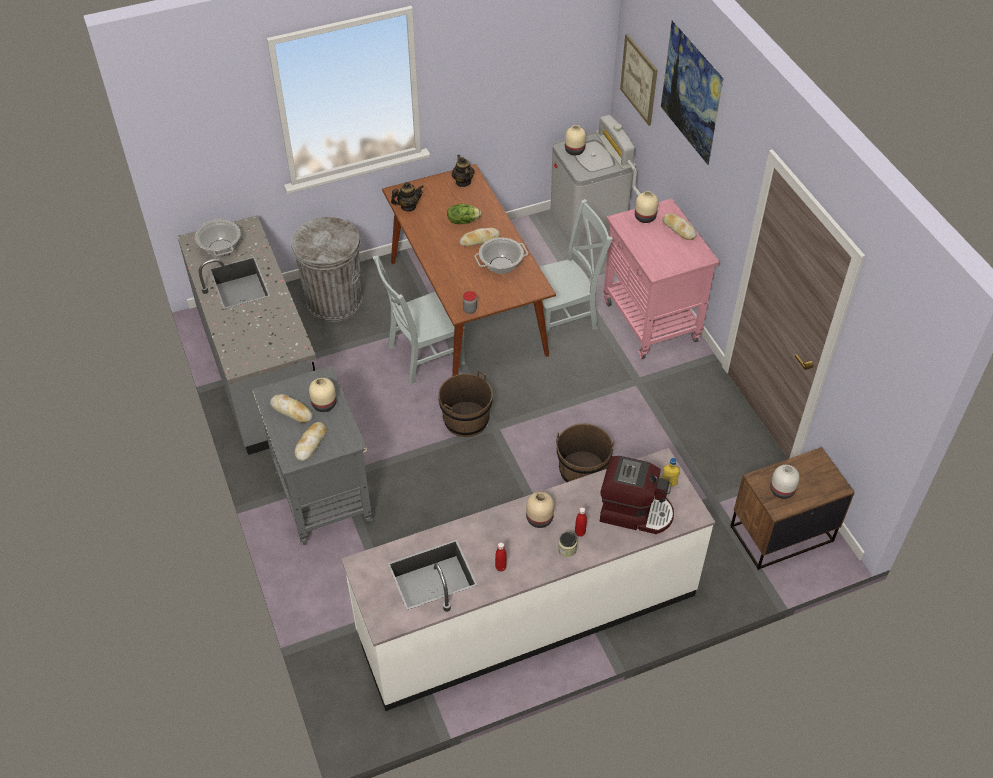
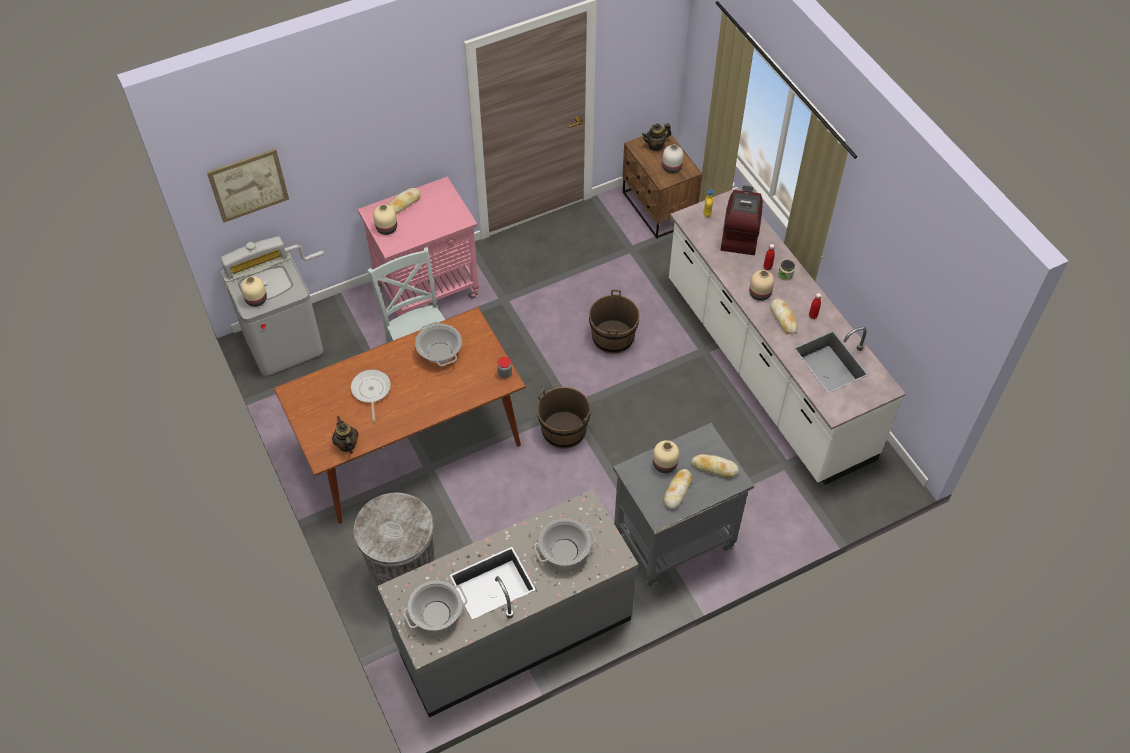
camera: 95 degrees left, 5 degrees up
grey chair [373,256,465,385] -> none
lettuce [447,204,482,224] -> frying pan [351,369,391,422]
teapot [452,155,474,187] -> teapot moved to [642,123,671,151]
bread [460,228,500,247] -> bread moved to [770,299,798,334]
picture [661,20,724,166] -> none
none -> cooking pot [533,519,596,566]

